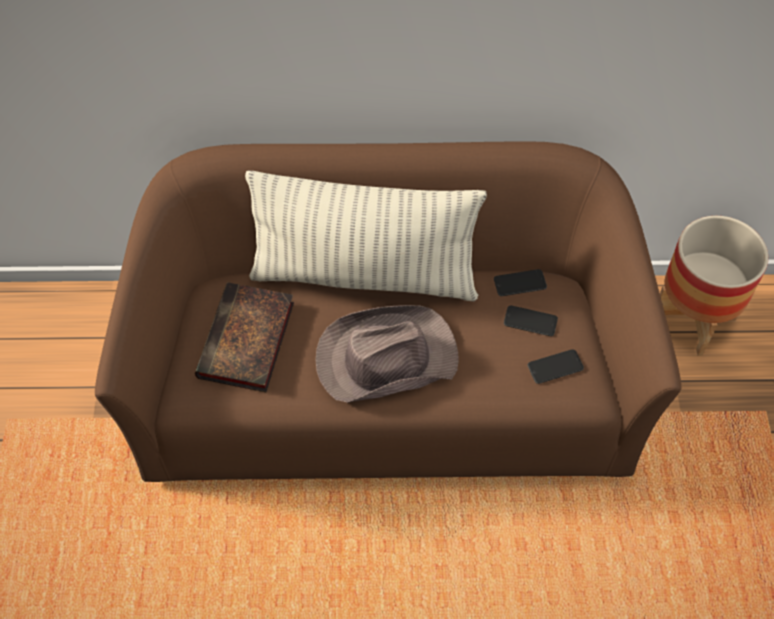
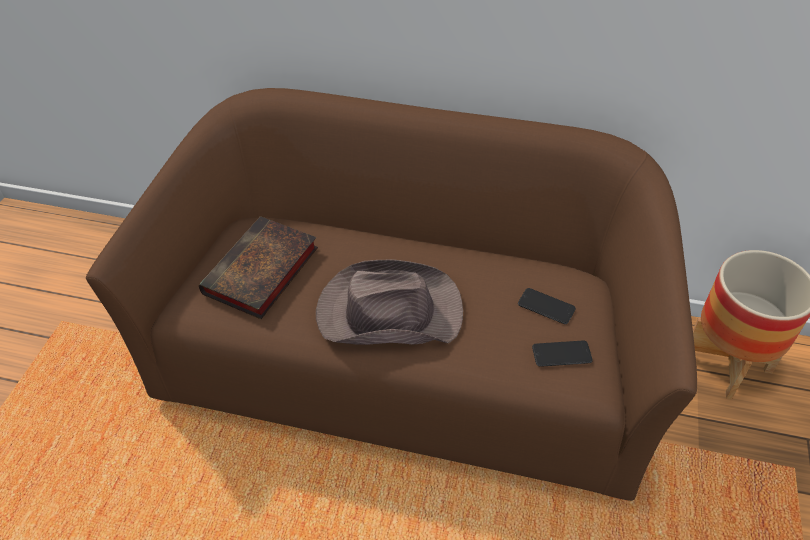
camera: 15 degrees right, 10 degrees down
pillow [245,170,487,302] -> none
phone [494,269,547,296] -> none

